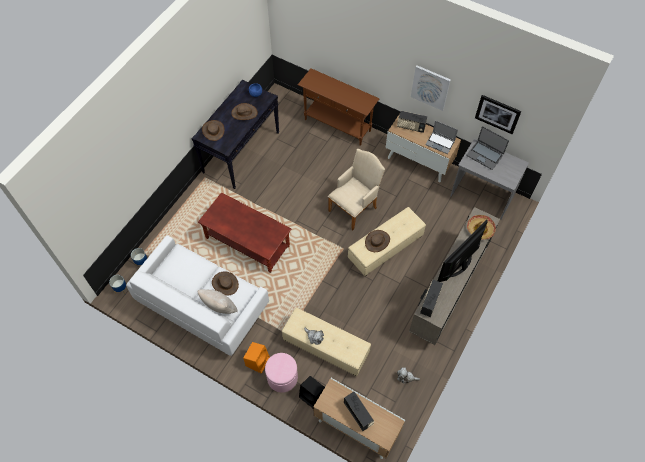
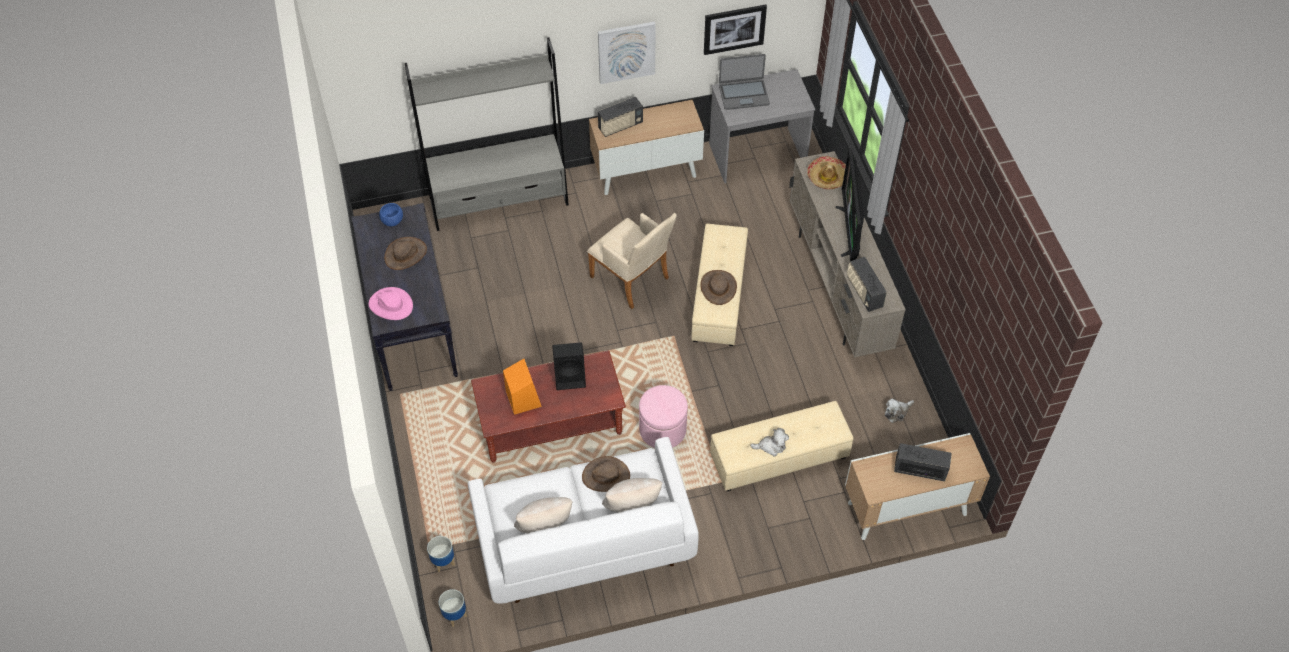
camera: 45 degrees left, 5 degrees down
brown hat [202,120,224,141] -> pink hat [369,287,413,320]
orange speaker [243,342,270,374] -> orange speaker moved to [503,359,542,415]
pink ottoman [265,353,298,393] -> pink ottoman moved to [639,385,688,448]
brown console table [298,68,380,146] -> grey bookcase [404,37,569,231]
black speaker [299,376,325,408] -> black speaker moved to [552,342,586,390]
beige armchair [328,149,385,230] -> beige armchair turned 135 degrees clockwise [587,213,677,309]
laptop [425,120,458,154] -> none
none -> beige pillow [514,497,573,534]

